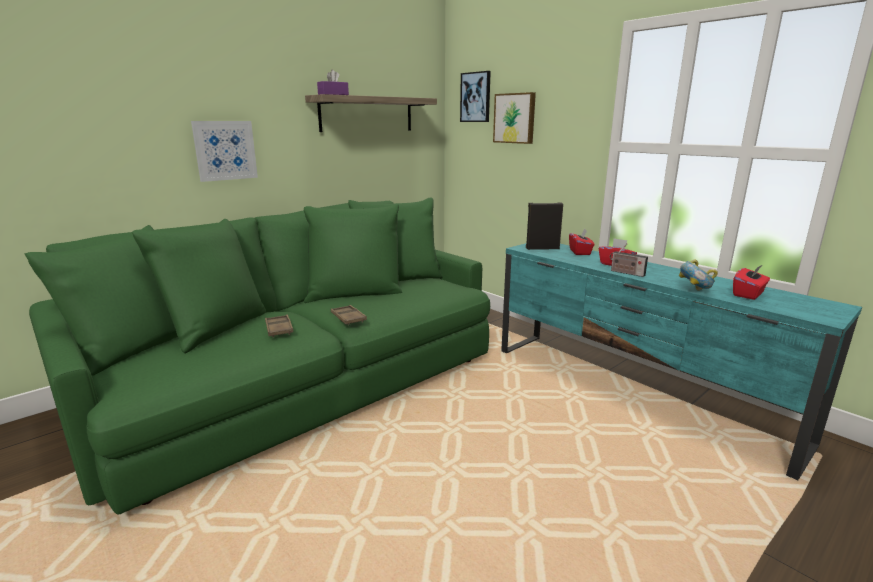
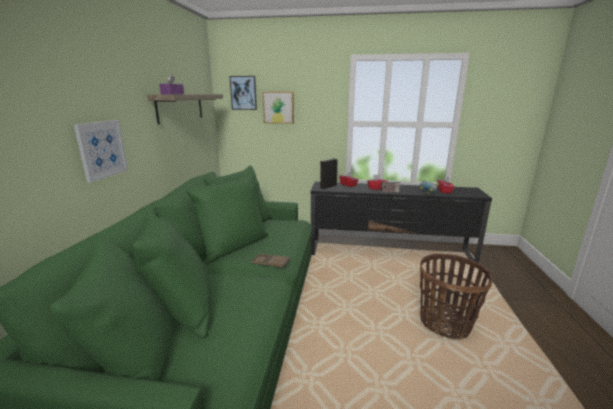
camera: 40 degrees left, 0 degrees up
brown tray [265,315,293,337] -> none
turquoise tv stand [501,243,862,480] -> black tv stand [311,182,492,263]
none -> basket [420,253,493,340]

